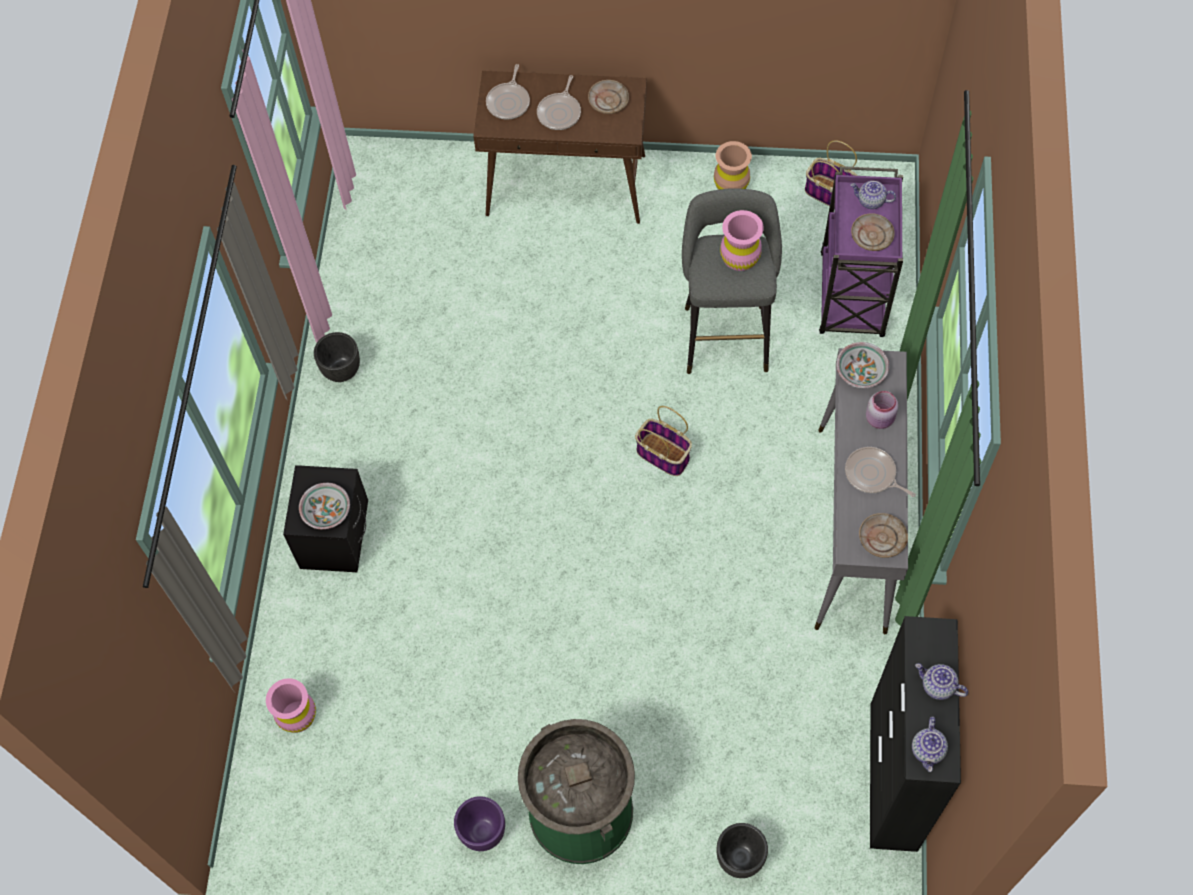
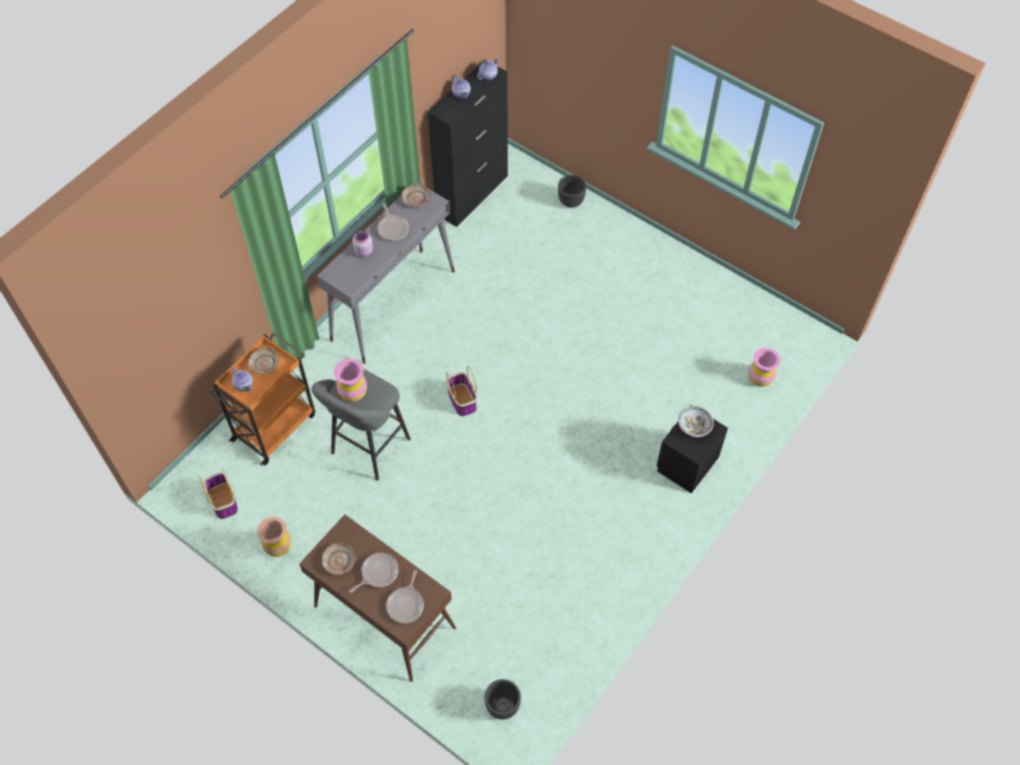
camera: 150 degrees left, 5 degrees down
black planter [314,332,360,382] -> black planter moved to [485,679,521,720]
purple planter [454,796,505,851] -> none
frying pan [486,64,530,120] -> frying pan turned 150 degrees clockwise [386,570,424,623]
green trash can [518,719,635,864] -> none
purple cart [819,166,903,337] -> orange cart [210,332,315,465]
bowl [836,342,889,388] -> none

